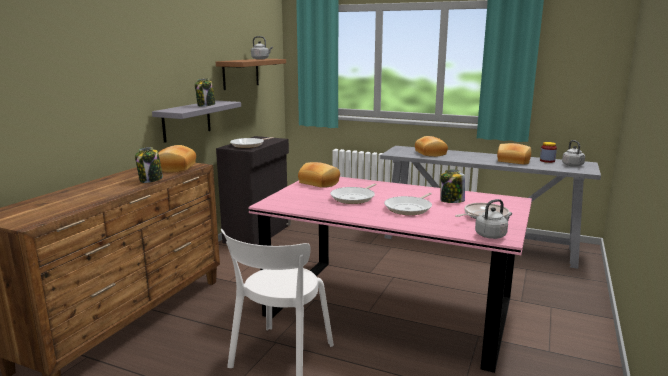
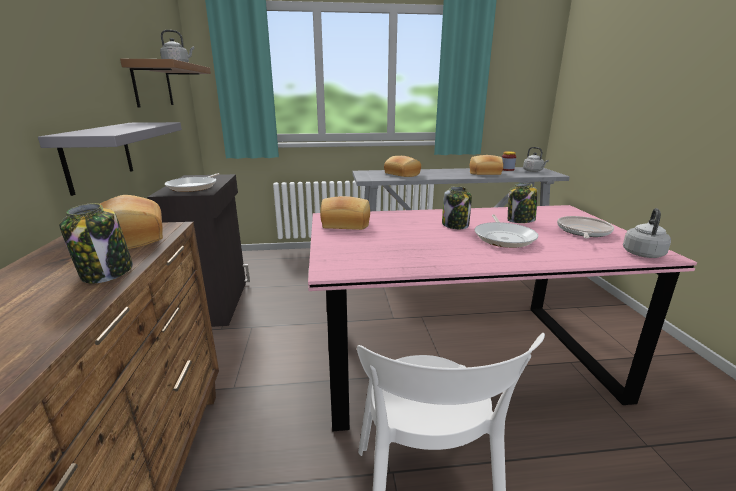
camera: 30 degrees left, 5 degrees up
jar [195,78,215,107] -> jar moved to [442,186,472,229]
frying pan [330,183,377,204] -> none

